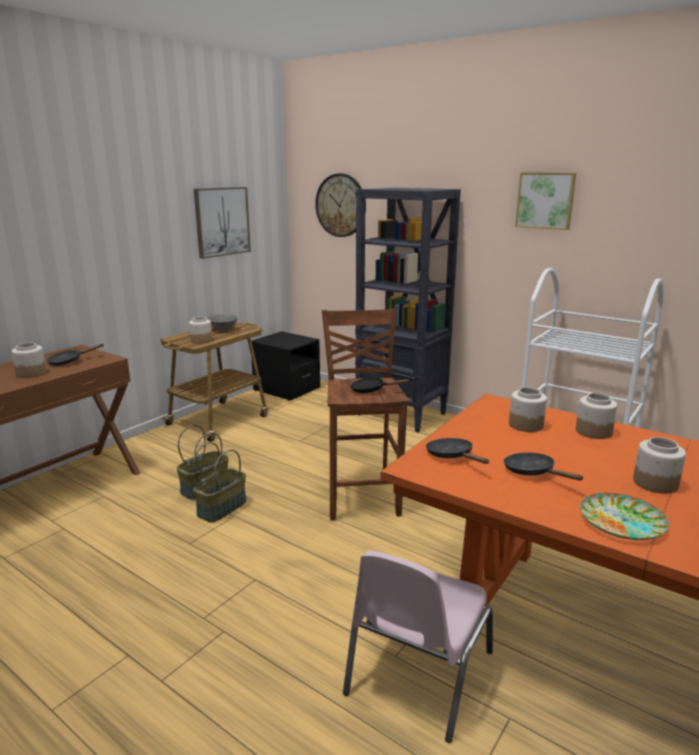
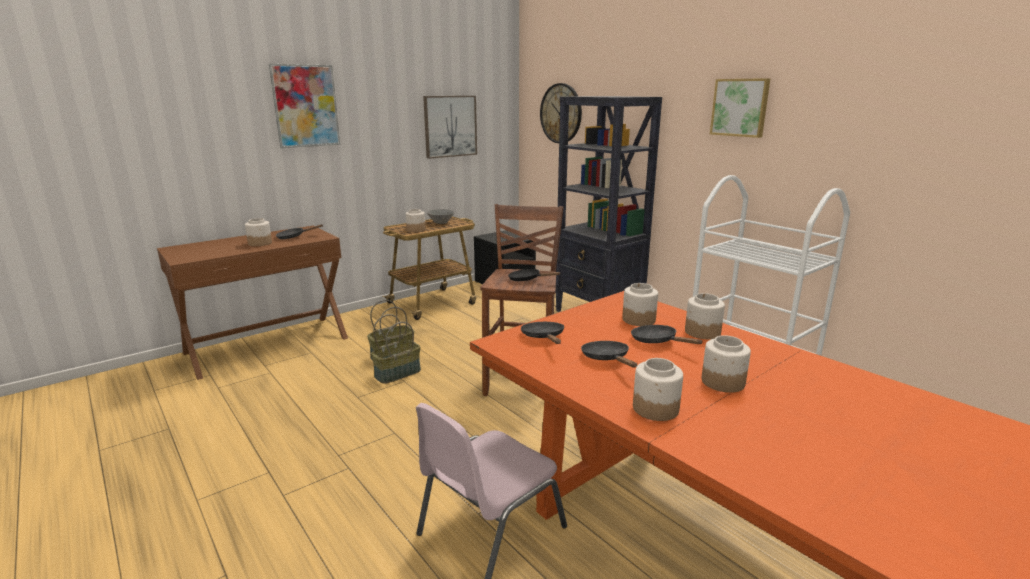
camera: 15 degrees right, 0 degrees up
plate [580,493,669,540] -> jar [633,358,683,421]
none -> picture [269,64,340,148]
none -> black frying pan [631,325,703,344]

